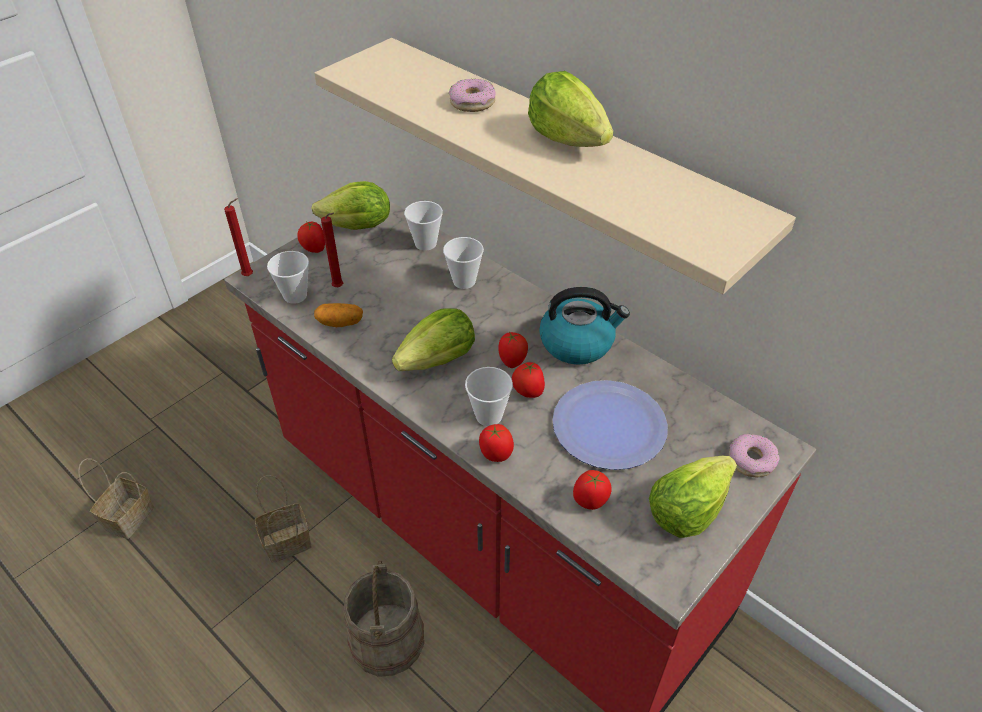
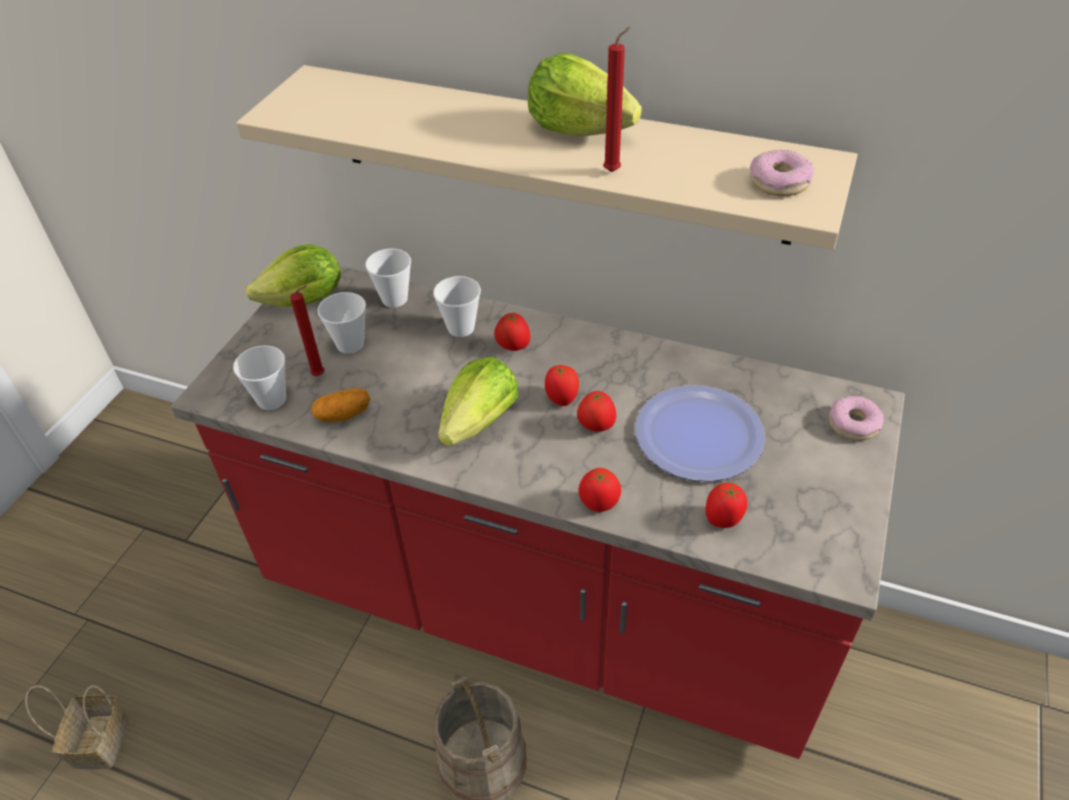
camera: 20 degrees left, 0 degrees up
red candle [224,198,253,276] -> red candle moved to [603,27,630,172]
basket [255,475,312,563] -> none
tomato [297,222,325,253] -> tomato moved to [494,313,530,351]
donut [448,79,496,112] -> donut moved to [750,150,814,196]
cup [465,367,513,426] -> cup moved to [317,292,366,354]
kettle [539,287,630,365] -> none
lettuce [649,456,737,538] -> none

